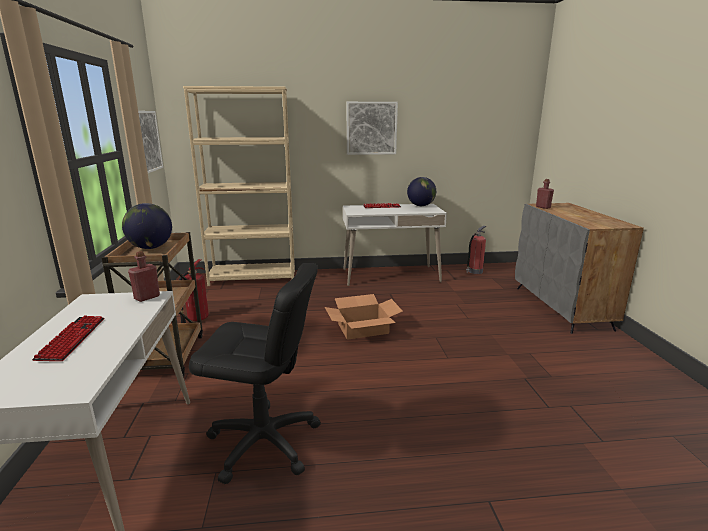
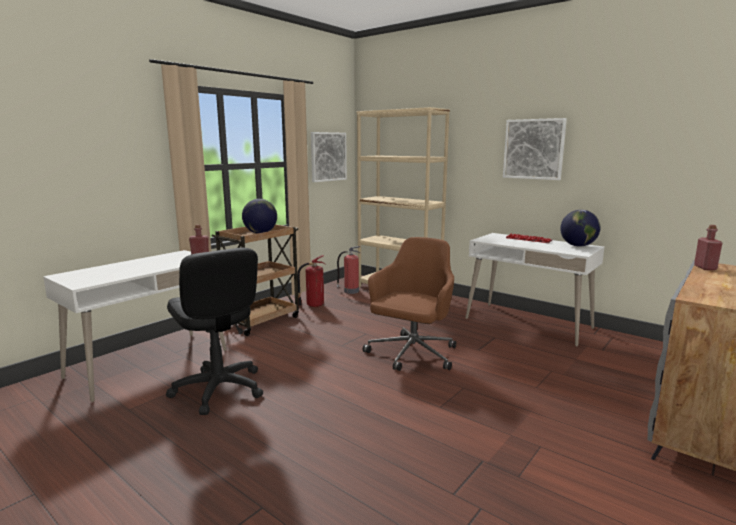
camera: 45 degrees right, 5 degrees down
keyboard [32,315,104,361] -> none
cardboard box [325,294,403,340] -> brown office chair [363,237,456,371]
fire extinguisher [466,226,486,274] -> fire extinguisher moved to [337,246,361,294]

